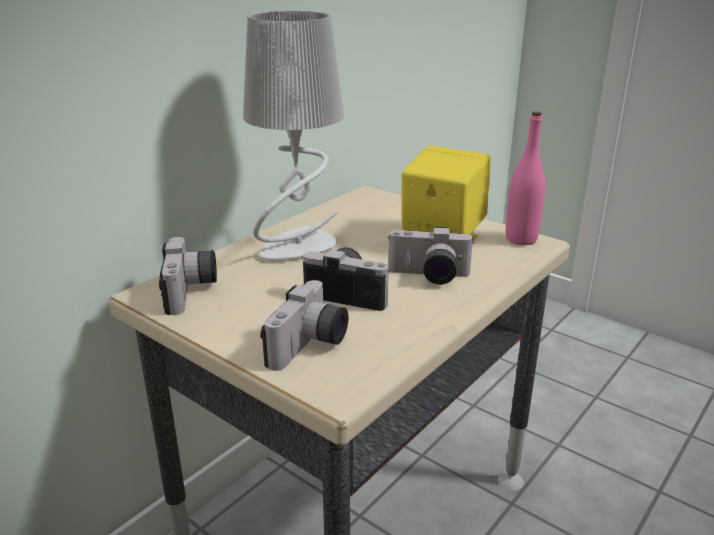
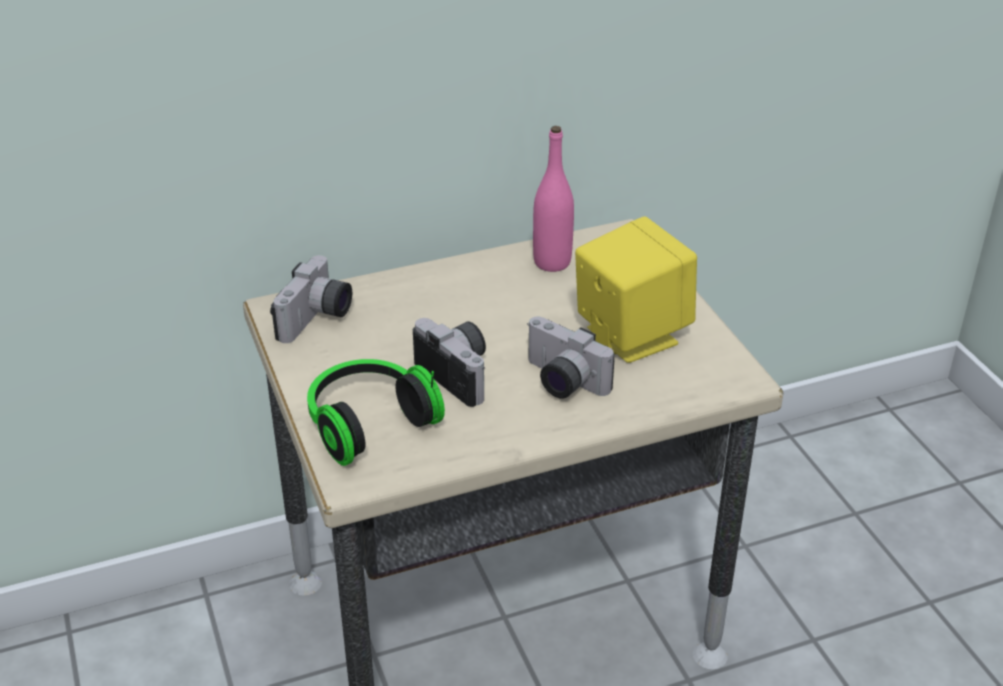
camera: 30 degrees right, 10 degrees up
grey table lamp [243,11,344,259] -> none
camera [260,280,349,371] -> headphones [307,359,445,466]
pink bottle [506,111,546,245] -> pink bottle moved to [533,126,574,272]

